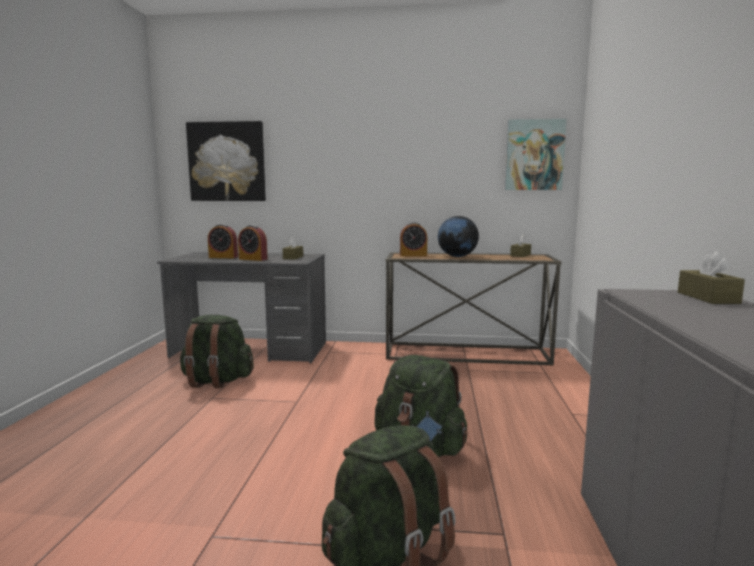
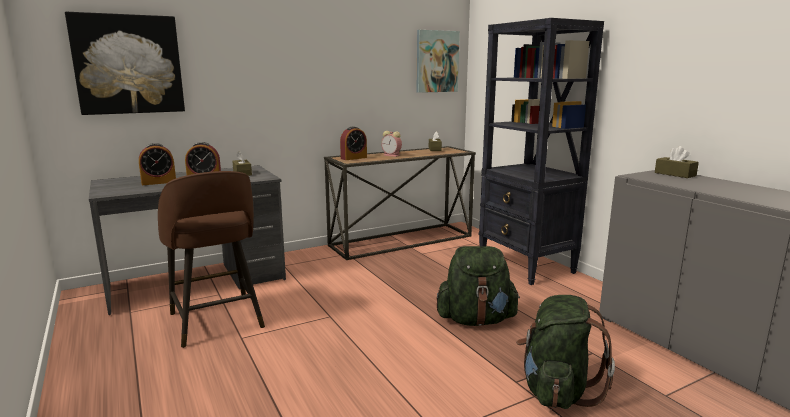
camera: 35 degrees left, 5 degrees up
green backpack [180,315,253,388] -> brown stool [158,171,265,348]
globe [438,216,479,257] -> alarm clock [381,131,402,157]
none -> black bookcase [479,18,604,285]

